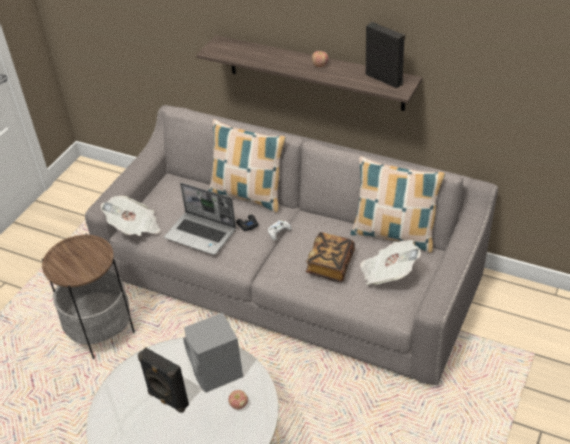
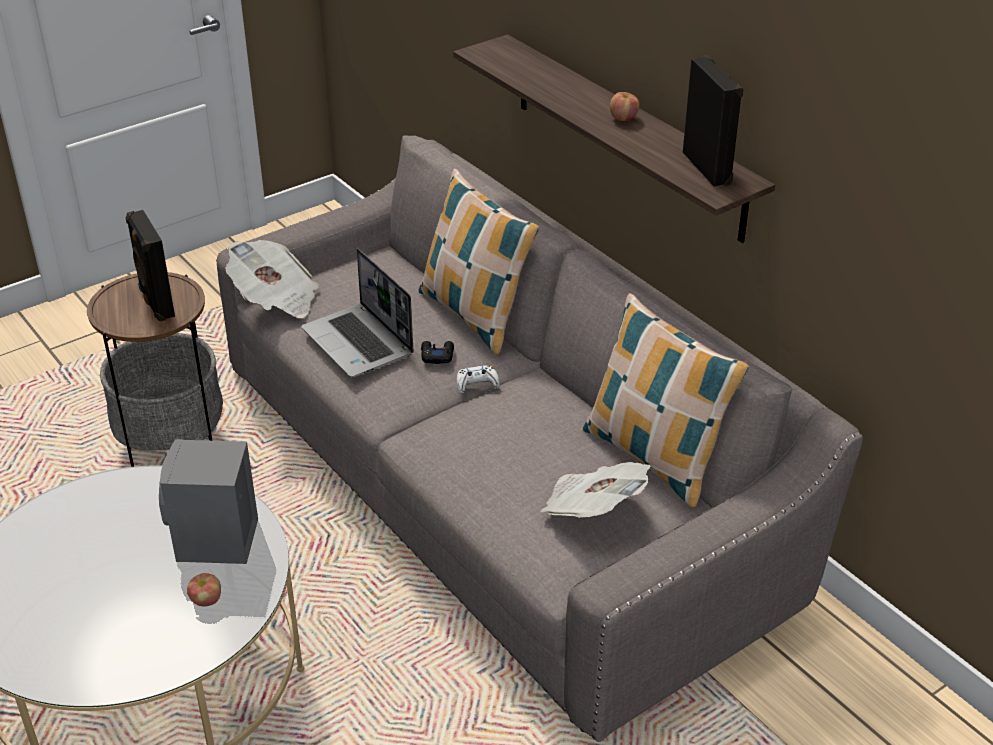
camera: 25 degrees right, 5 degrees down
black speaker [138,347,189,413] -> black speaker moved to [126,210,175,322]
book [306,232,355,282] -> none

